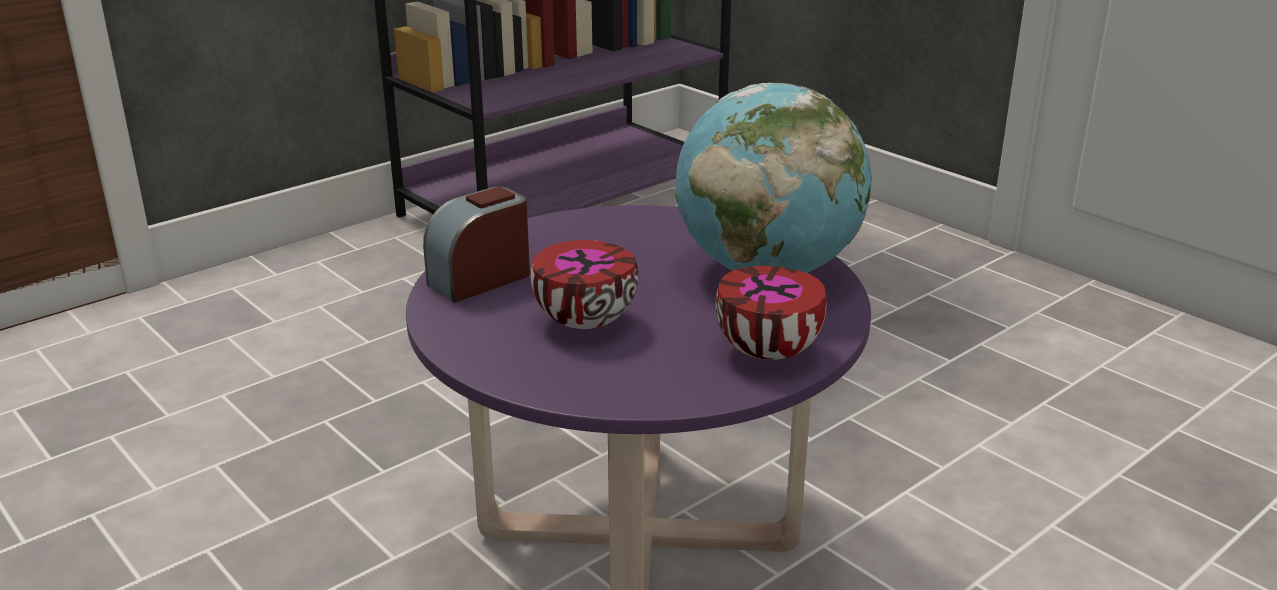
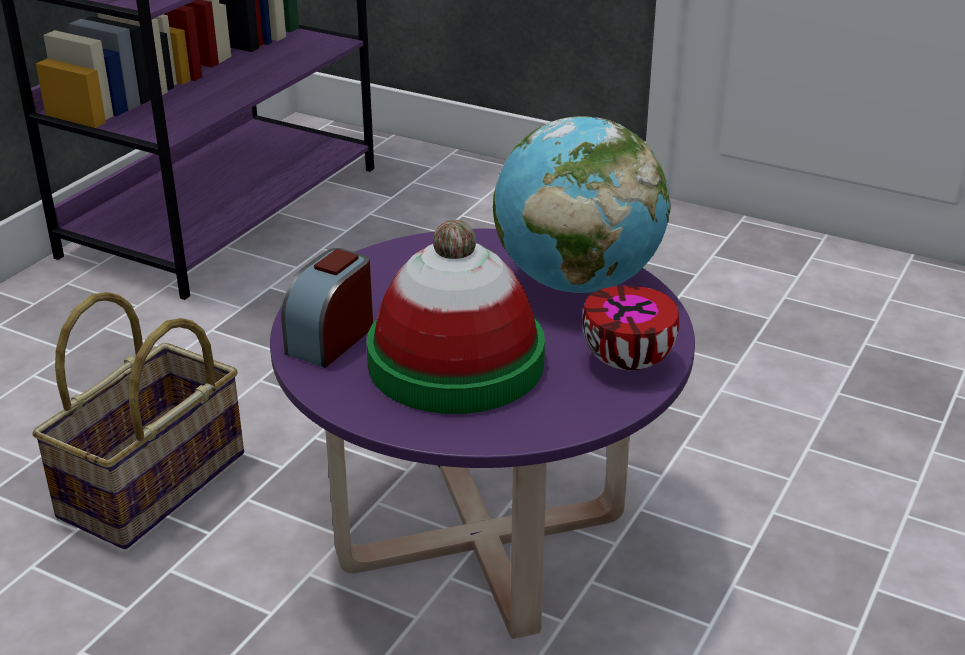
camera: 20 degrees left, 5 degrees up
bowl [530,240,638,329] -> hat [366,220,545,414]
none -> basket [32,292,244,549]

